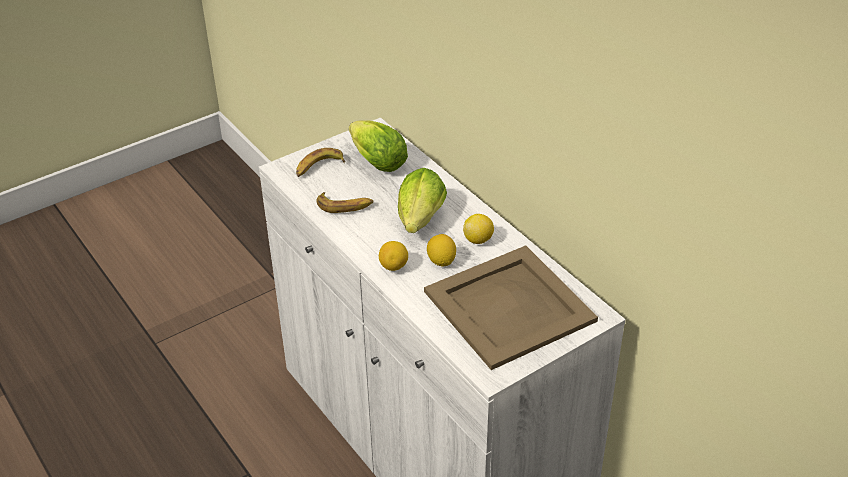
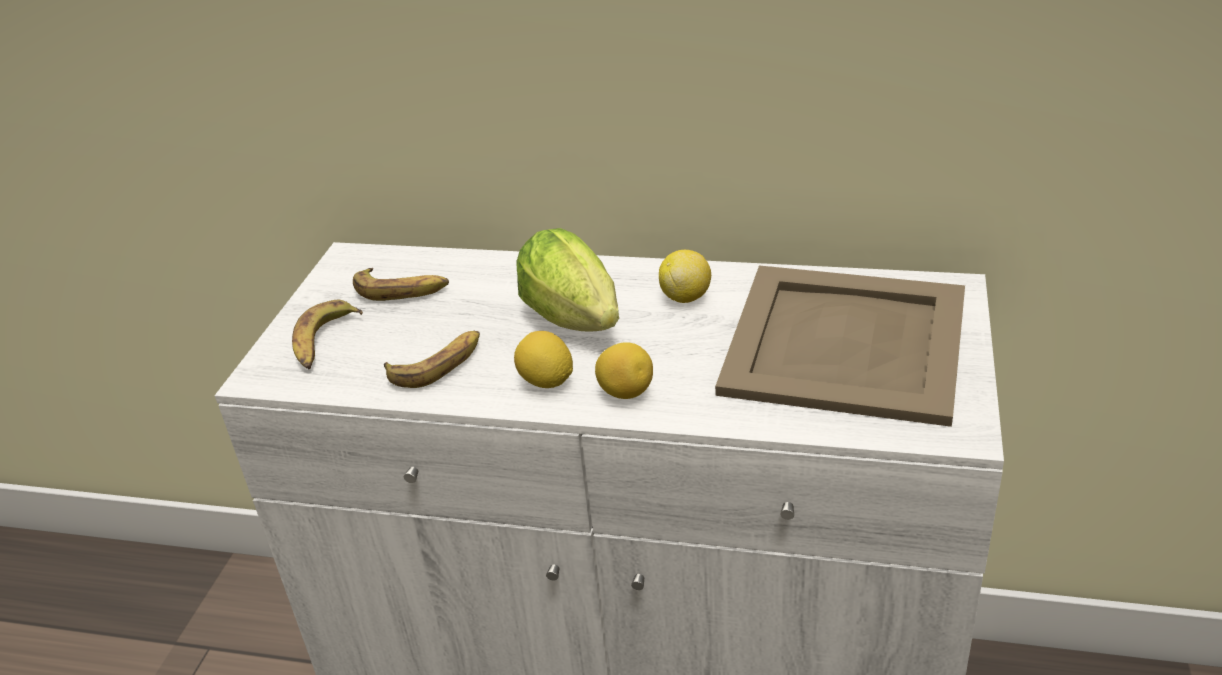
camera: 40 degrees left, 5 degrees down
lettuce [349,120,408,172] -> banana [353,268,449,301]
lemon [427,234,456,266] -> lemon moved to [514,331,573,388]

